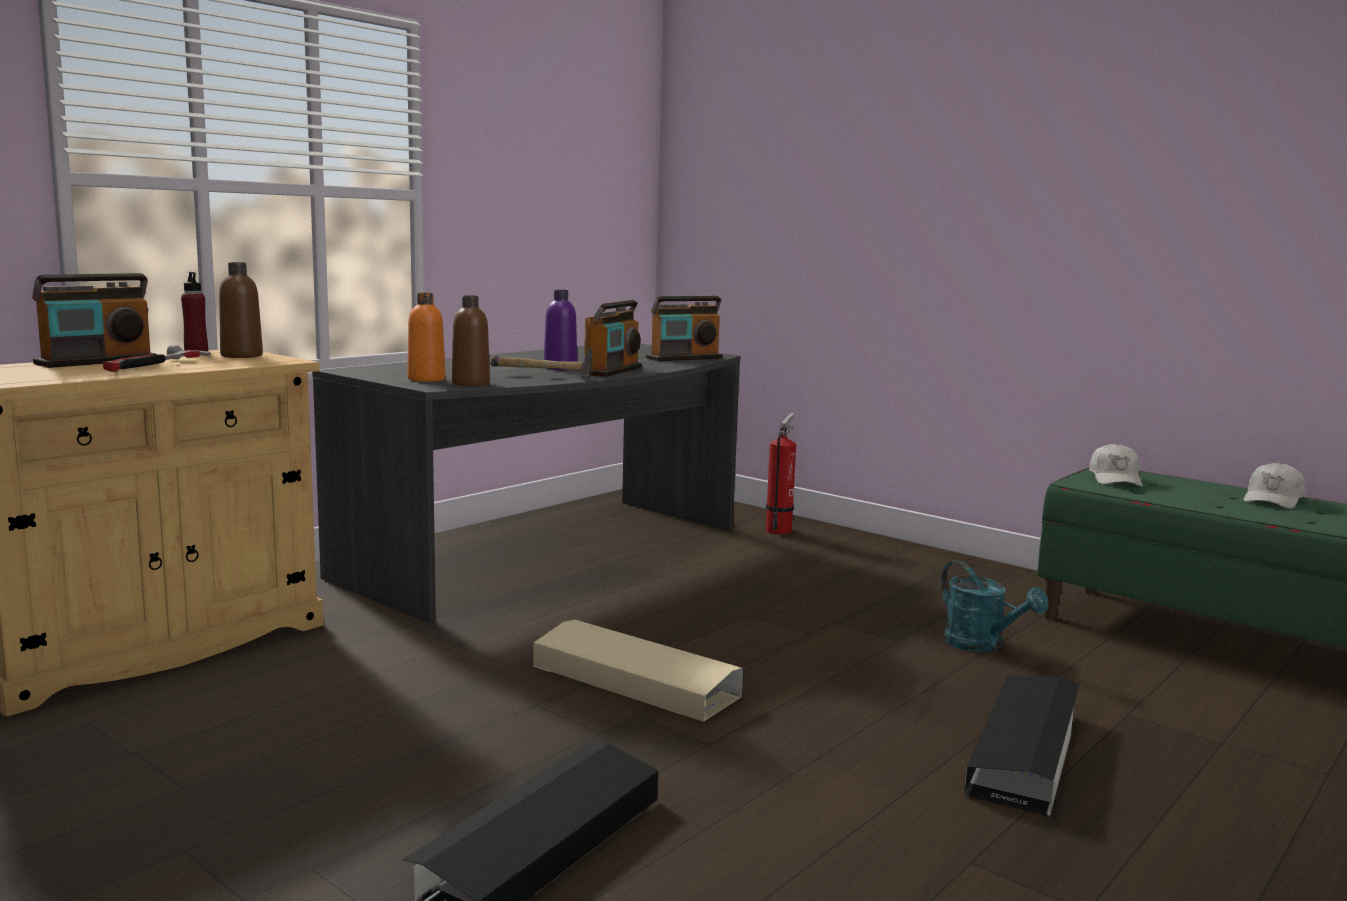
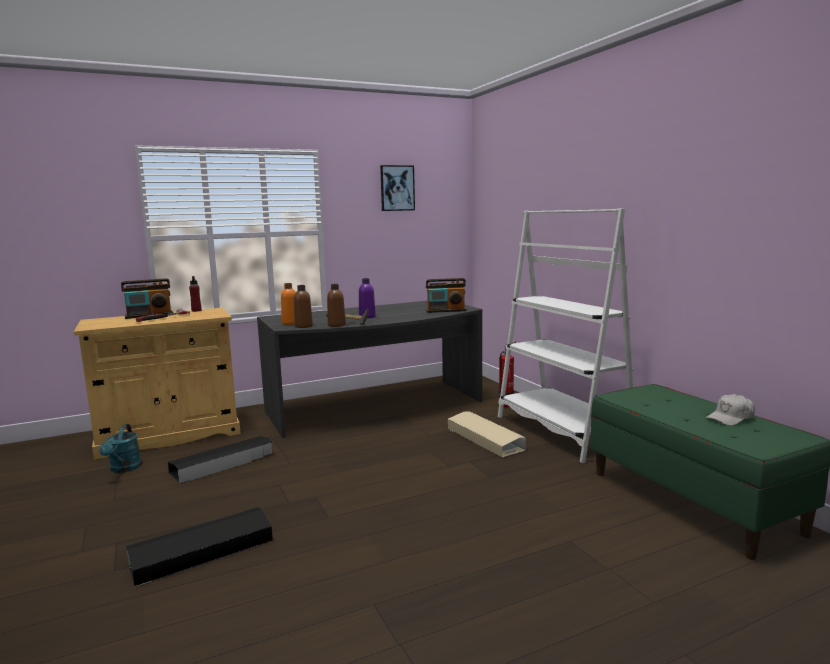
camera: 25 degrees right, 0 degrees up
brown bottle [219,262,263,358] -> brown bottle moved to [327,284,346,327]
beige storage box [533,620,743,722] -> beige storage box moved to [448,411,526,457]
radio [584,300,642,377] -> none
turquoise watering can [941,561,1048,652] -> turquoise watering can moved to [99,424,142,473]
black storage box [964,676,1080,817] -> black storage box moved to [168,436,273,484]
white cap [1089,443,1142,487] -> none
none -> picture [380,165,415,211]
none -> white bookcase [498,208,633,463]

